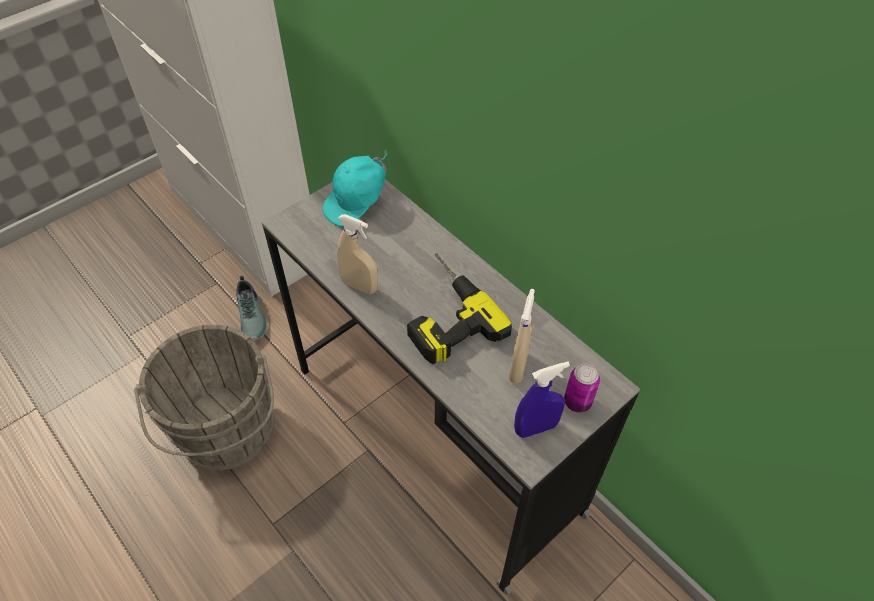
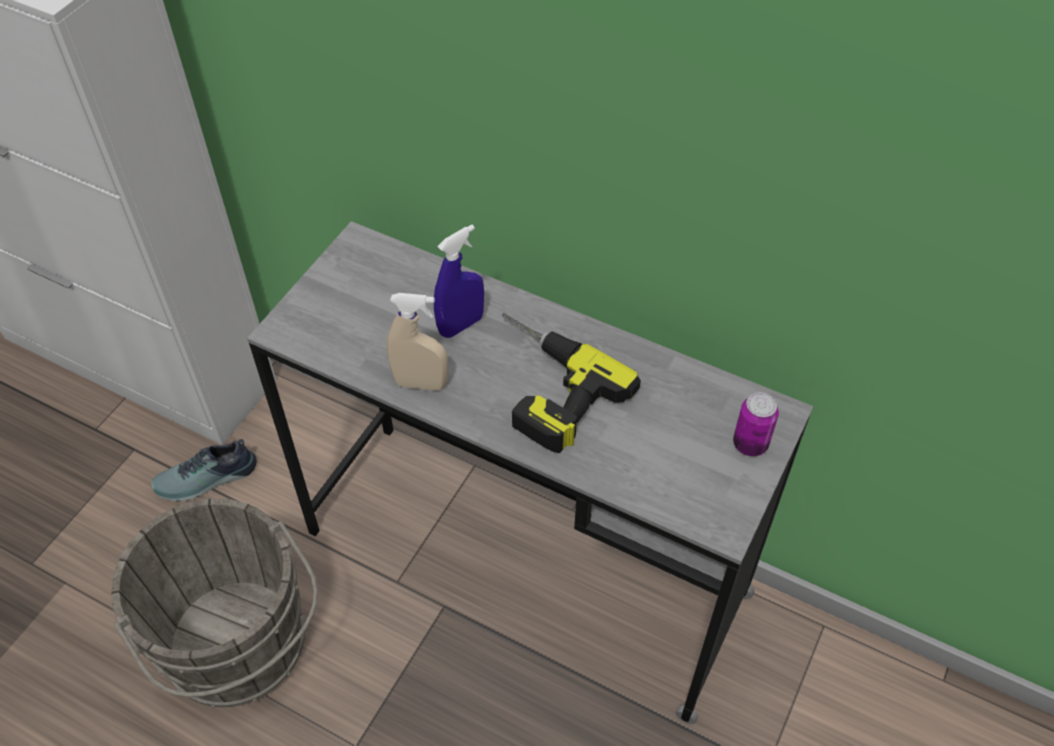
camera: 20 degrees left, 0 degrees up
shoe [236,276,268,341] -> shoe turned 105 degrees clockwise [151,439,257,502]
turquoise cap [322,150,387,227] -> none
beige spray bottle [509,289,535,383] -> none
blue spray bottle [514,362,570,438] -> blue spray bottle moved to [434,225,484,338]

